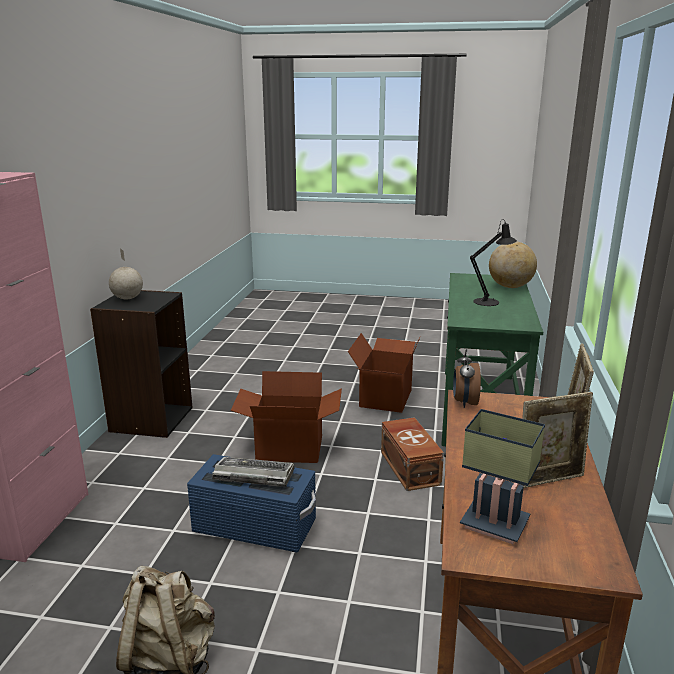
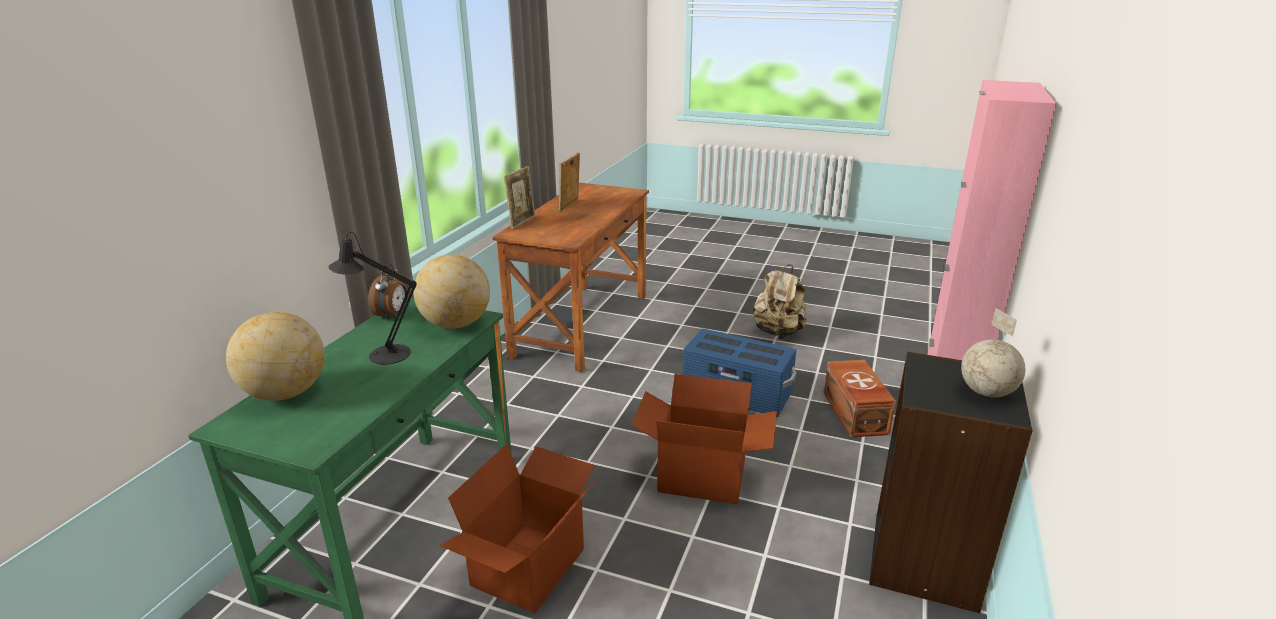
camera: 170 degrees left, 5 degrees up
keyboard [212,457,294,487] -> none
brown storage box [381,417,444,491] -> brown storage box moved to [824,360,896,437]
alarm clock [453,349,481,408] -> alarm clock moved to [368,264,407,320]
table lamp [460,409,545,544] -> none
picture frame [520,392,593,488] -> picture frame turned 60 degrees counterclockwise [558,152,580,211]
none -> globe [413,254,490,329]

